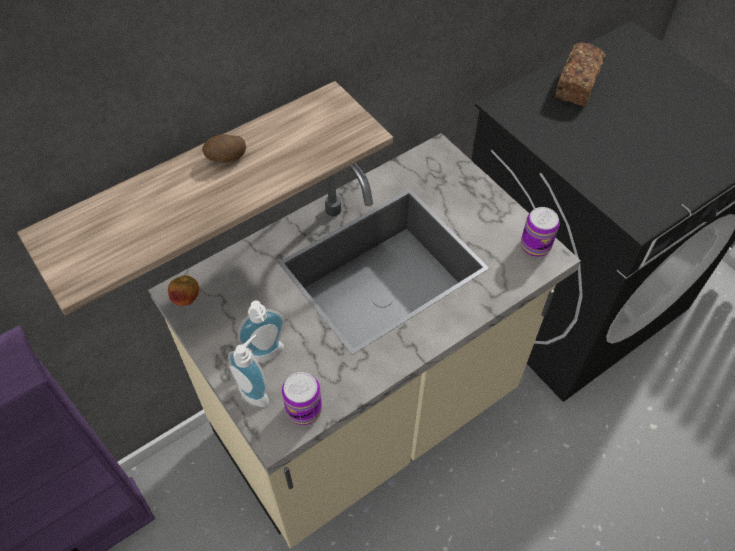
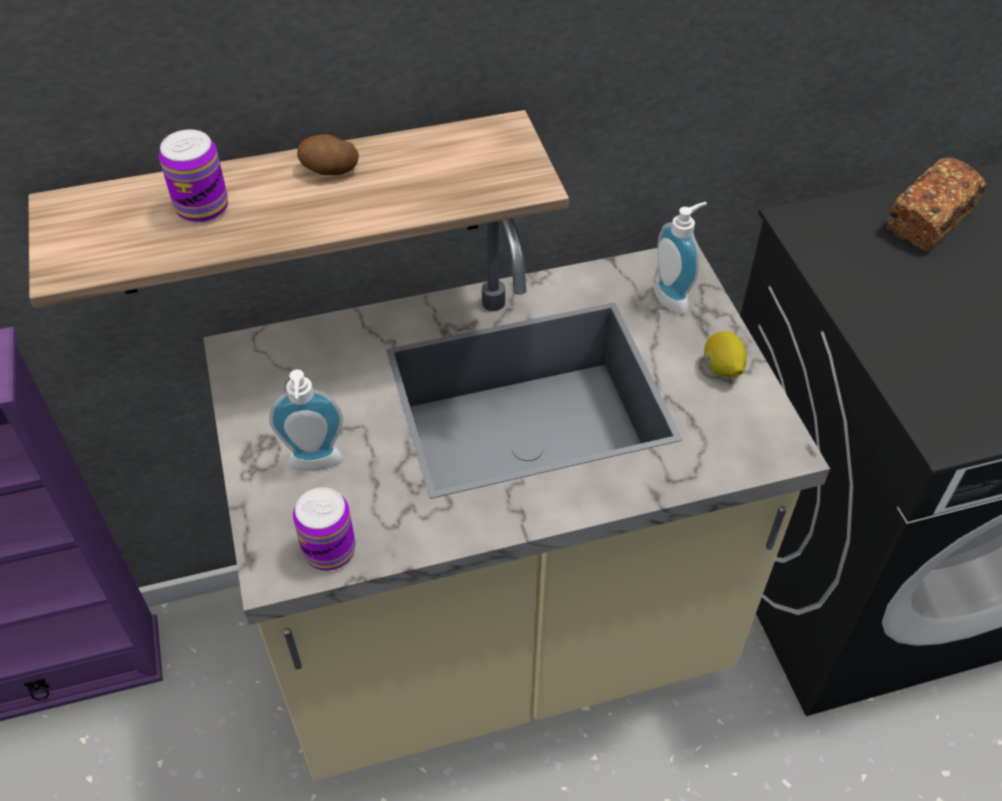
camera: 20 degrees right, 5 degrees down
apple [168,275,199,306] -> none
soap dispenser [228,334,269,407] -> soap dispenser moved to [654,202,707,314]
can [521,207,560,257] -> can moved to [159,130,228,223]
none -> lemon [704,331,747,377]

